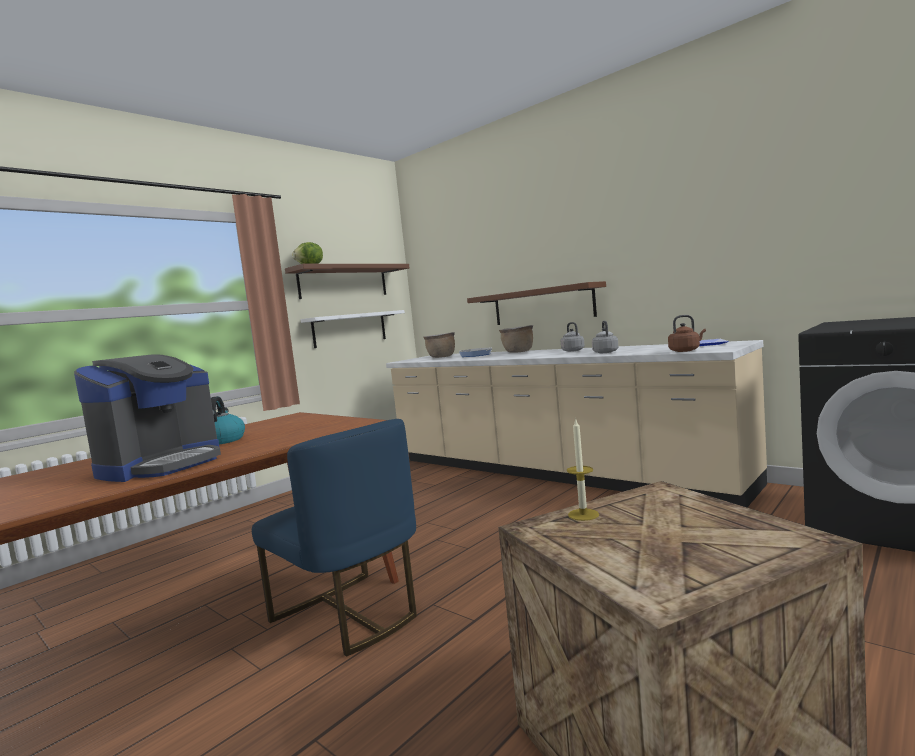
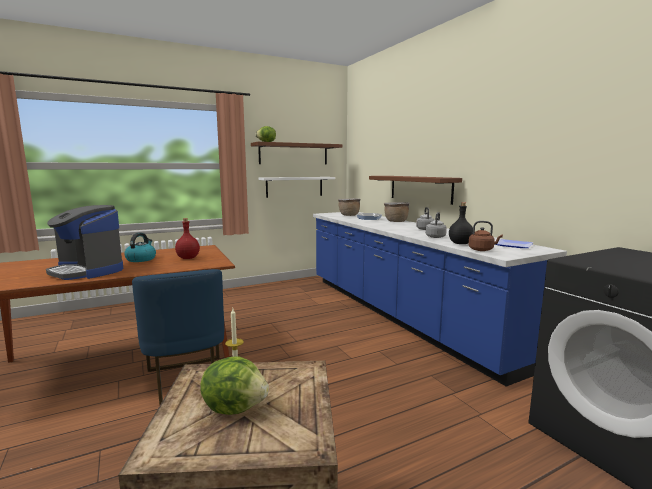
camera: 20 degrees right, 5 degrees up
coffee machine [74,354,221,482] -> coffee machine turned 75 degrees clockwise [46,205,123,280]
beige counter [386,340,767,507] -> blue counter [313,212,567,387]
none -> red bottle [175,218,200,259]
none -> lettuce [200,356,269,415]
none -> black bottle [449,202,473,244]

